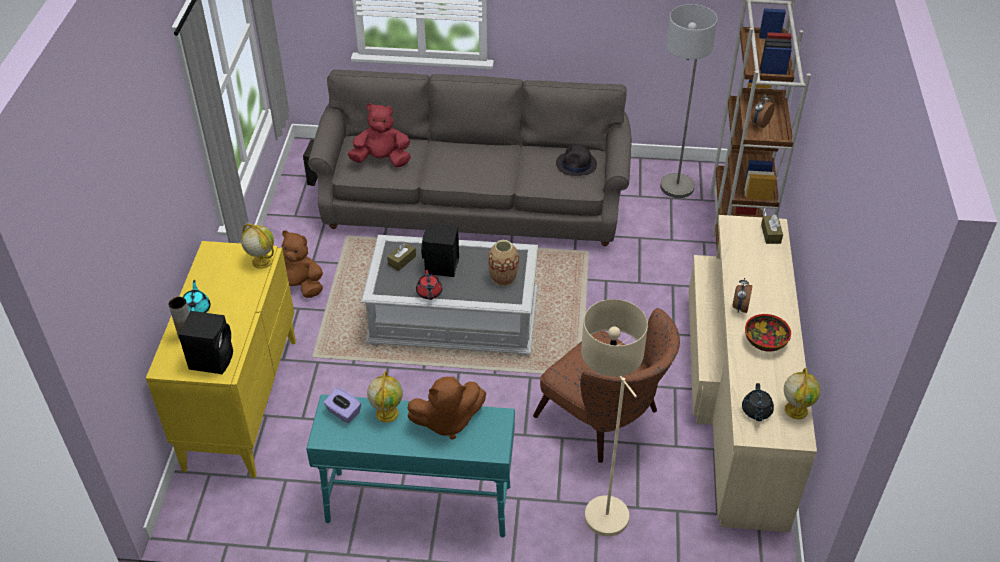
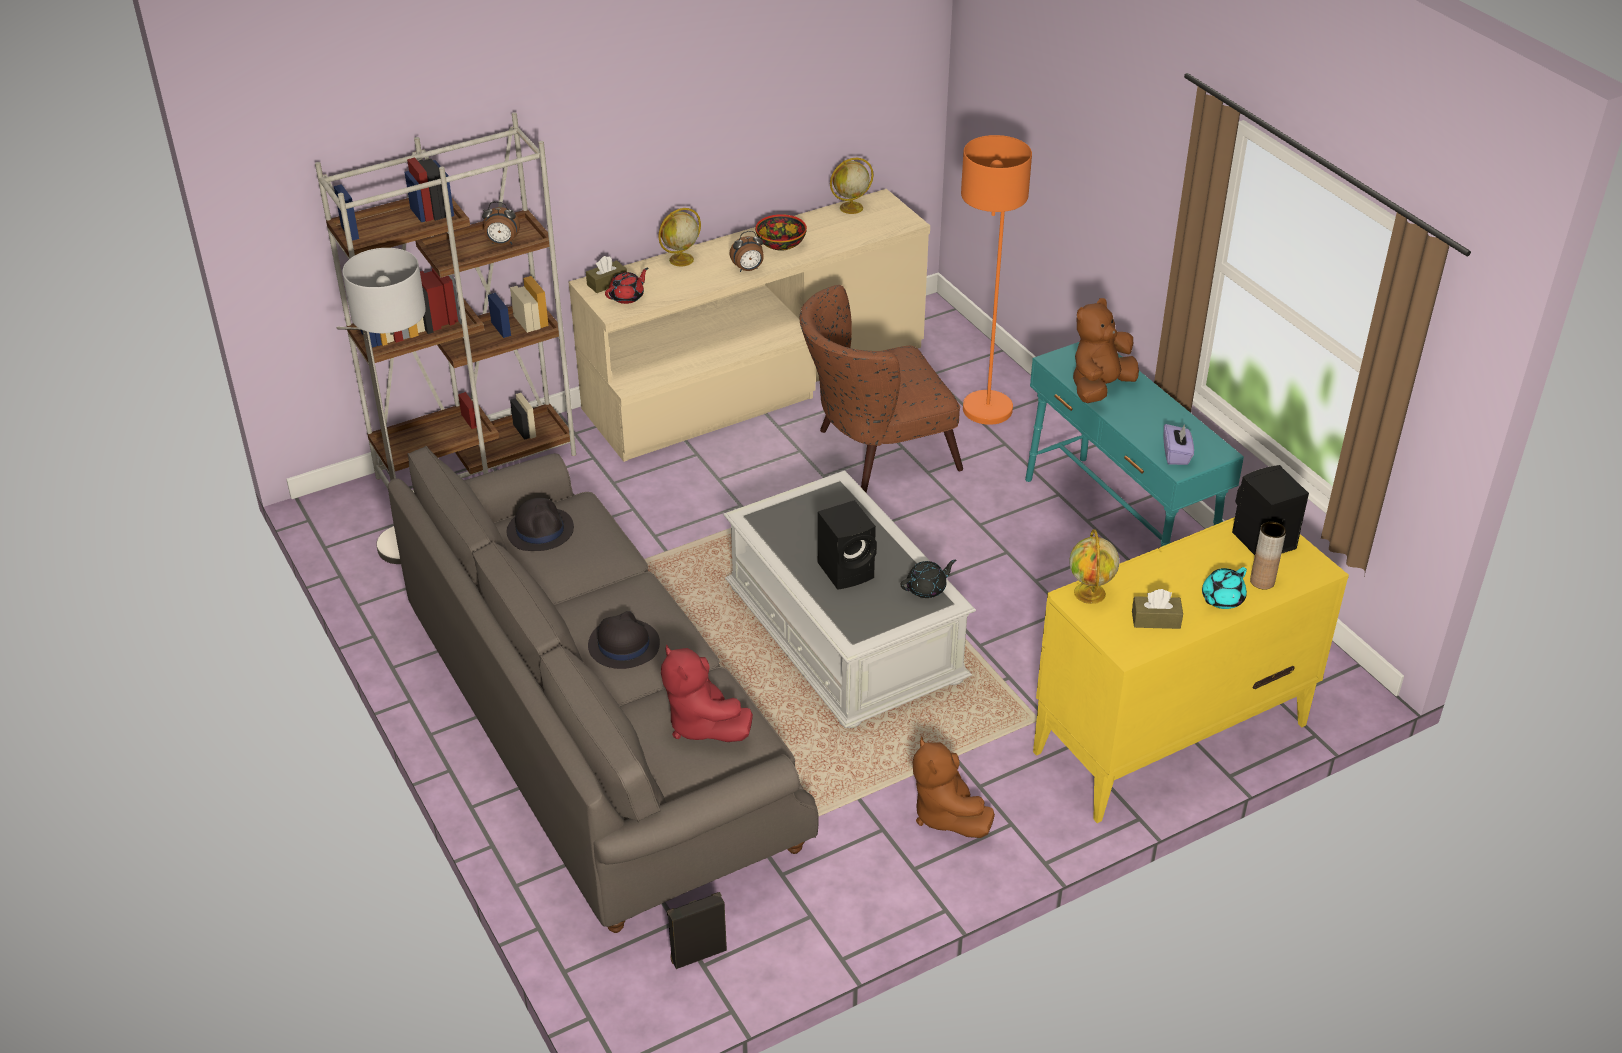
camera: 125 degrees left, 5 degrees down
globe [367,371,403,423] -> globe moved to [658,208,701,266]
brown tissue box [387,242,416,271] -> brown tissue box moved to [1132,589,1183,629]
brown plush toy [407,377,486,440] -> brown plush toy turned 90 degrees counterclockwise [1073,298,1139,403]
red teapot [416,270,442,300] -> red teapot moved to [605,268,648,304]
vase [489,240,519,286] -> none
brown armchair [533,308,680,463] -> brown armchair turned 120 degrees counterclockwise [799,285,963,493]
beige floor lamp [581,299,648,536] -> orange floor lamp [961,135,1032,425]
black teapot [742,383,774,421] -> black teapot moved to [901,559,956,598]
none -> black hat [588,611,660,669]

